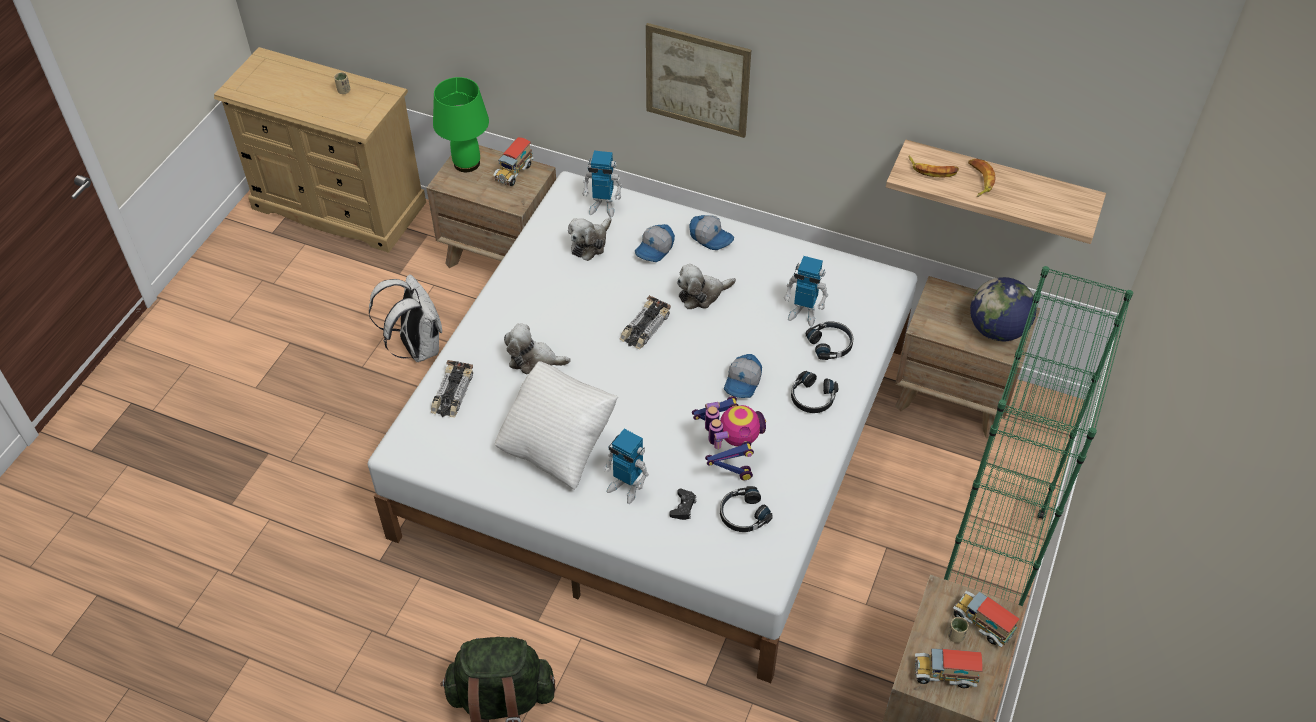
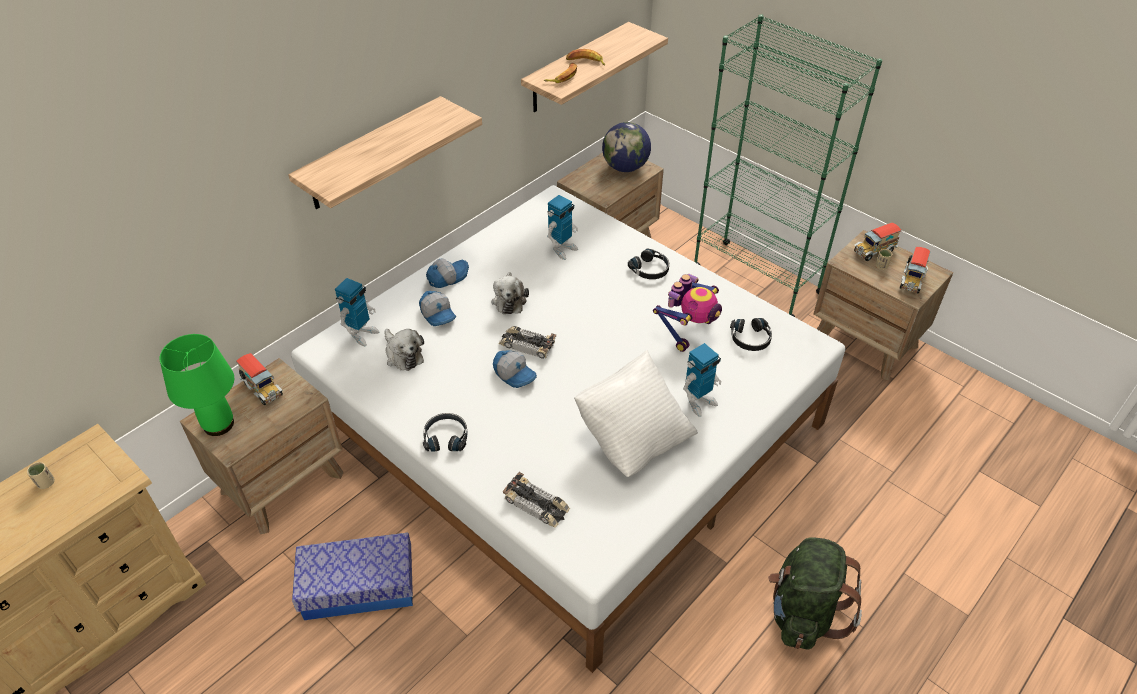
camera: 70 degrees left, 5 degrees down
white backpack [369,274,442,362] -> storage box [292,533,413,620]
plush toy [504,324,571,374] -> none
toy car [620,295,671,349] -> toy car turned 150 degrees clockwise [499,326,556,359]
picture [646,23,751,138] -> shelf [288,96,482,209]
black game controller [669,488,696,520] -> none
toy robot [692,396,766,480] -> toy robot turned 120 degrees clockwise [653,274,722,352]
cap [724,354,762,398] -> cap moved to [493,350,537,388]
black headphones [806,321,853,360] -> black headphones moved to [423,413,468,451]

